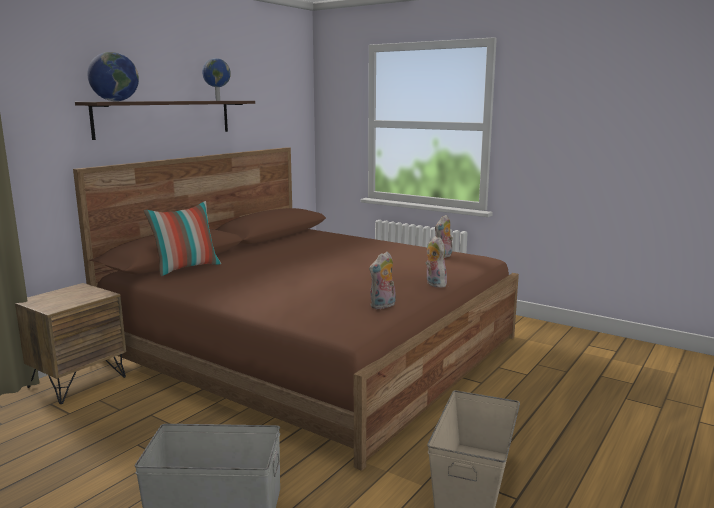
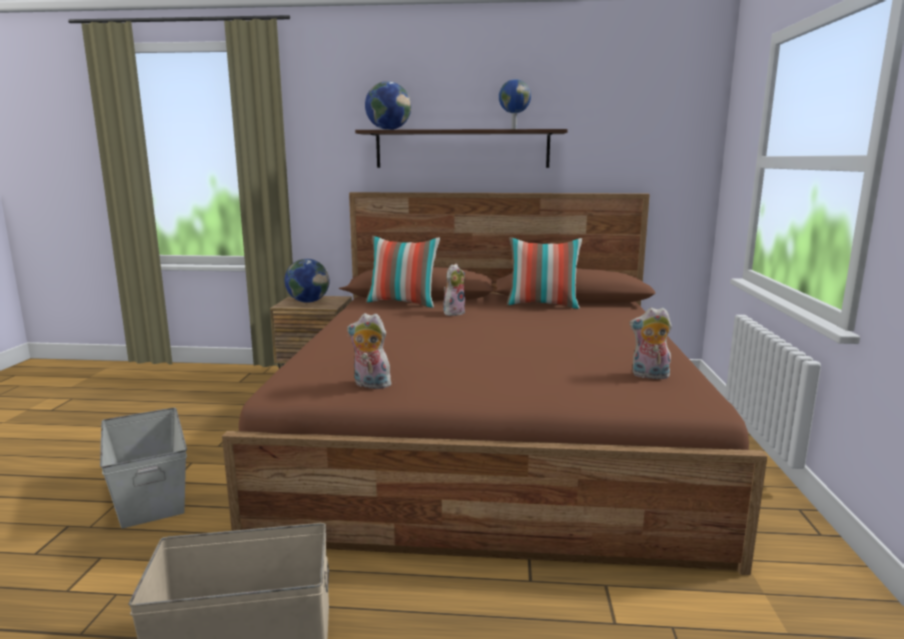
camera: 60 degrees right, 0 degrees up
plush toy [426,236,447,288] -> plush toy moved to [443,264,465,316]
none -> globe [284,259,330,303]
none -> pillow [507,237,582,309]

